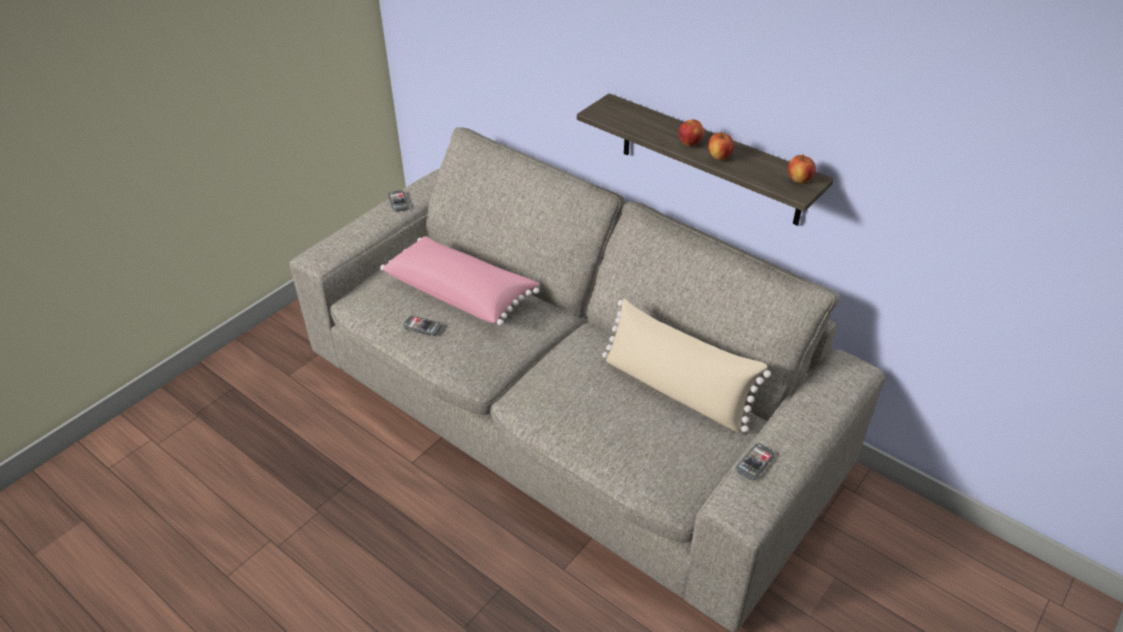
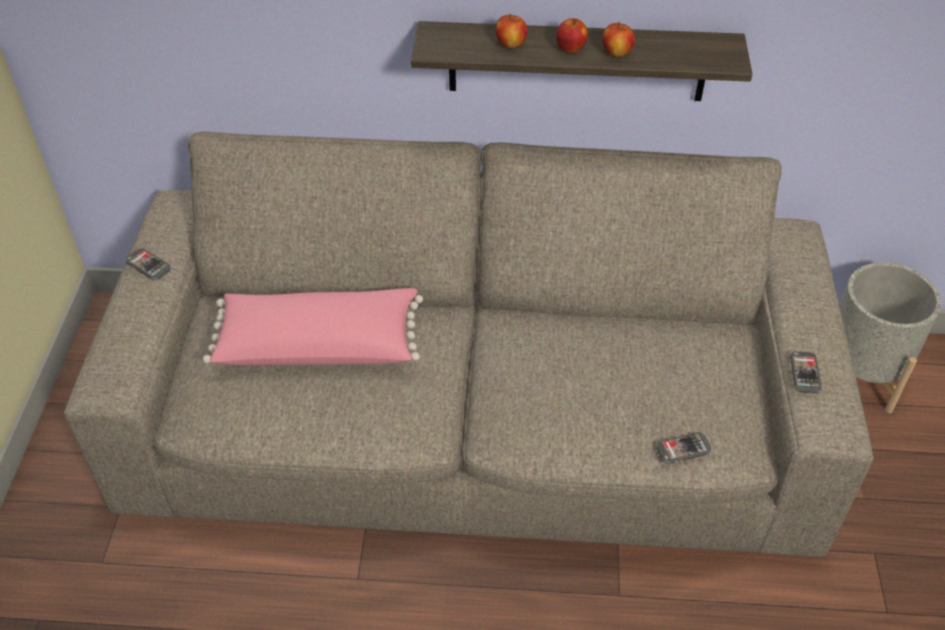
camera: 35 degrees left, 5 degrees up
phone [403,316,442,336] -> phone moved to [656,432,711,464]
beige pillow [602,299,771,433] -> none
apple [788,154,816,183] -> apple moved to [496,14,527,48]
none -> grey planter [839,262,941,413]

